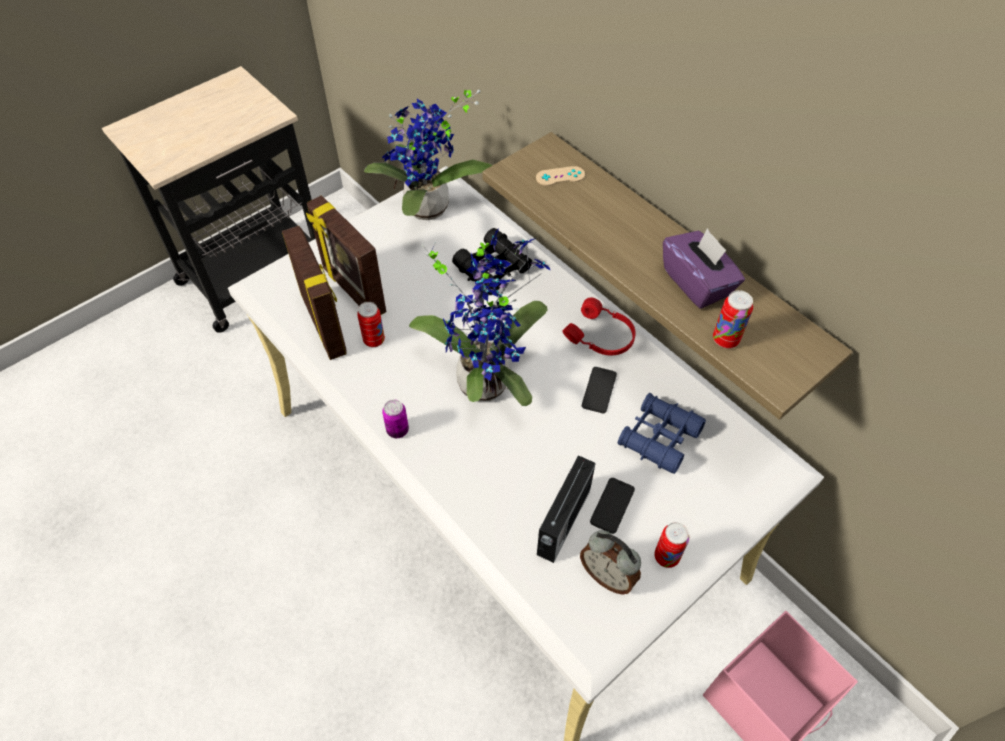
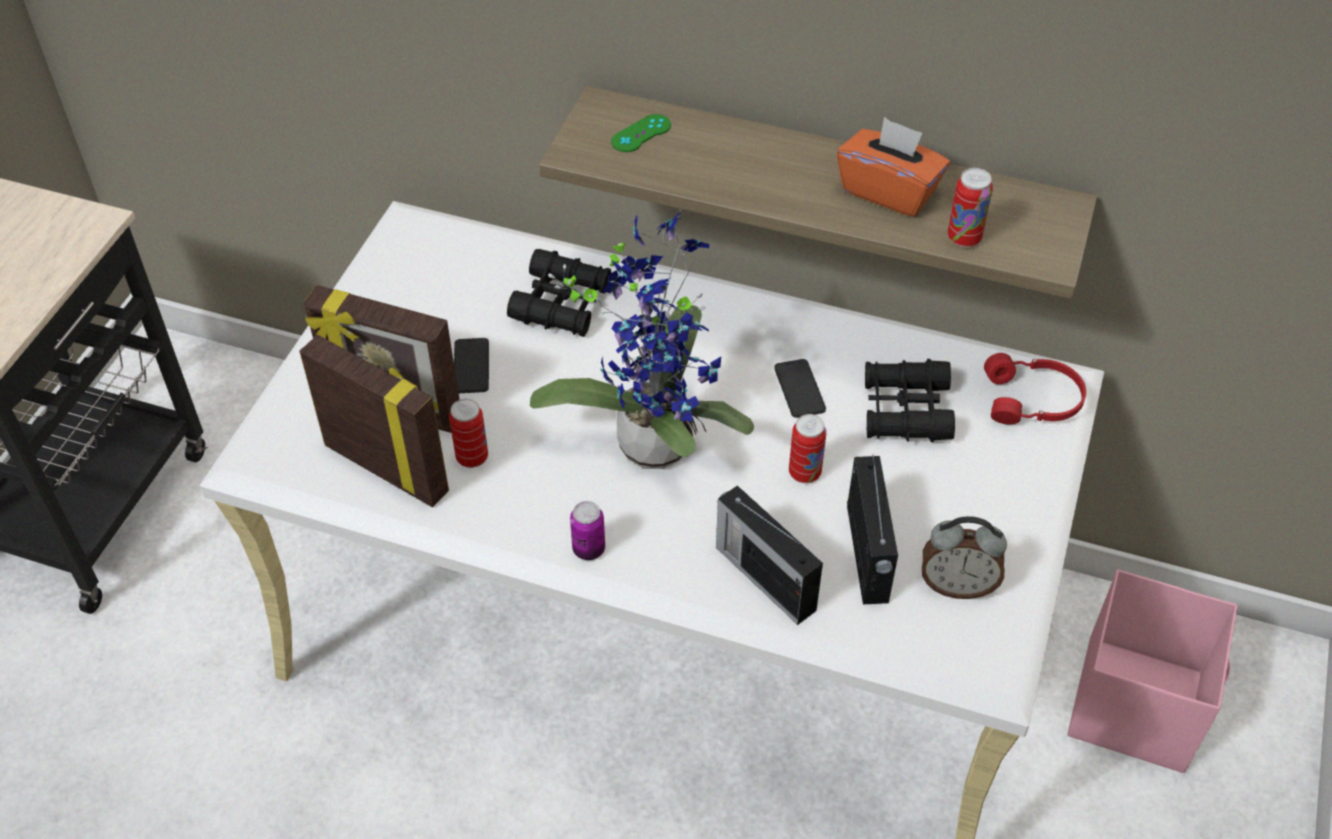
camera: 30 degrees left, 5 degrees down
potted plant [364,90,492,220] -> none
beige game controller [536,166,585,186] -> green game controller [611,114,671,152]
red headphones [563,298,636,355] -> red headphones moved to [984,353,1086,424]
phone [590,478,635,534] -> phone moved to [454,338,489,393]
blue binoculars [617,393,706,474] -> black binoculars [865,359,955,442]
can [654,522,689,568] -> can moved to [789,414,827,483]
purple tissue box [663,228,745,309] -> orange tissue box [837,117,950,217]
none -> radio [716,486,823,625]

